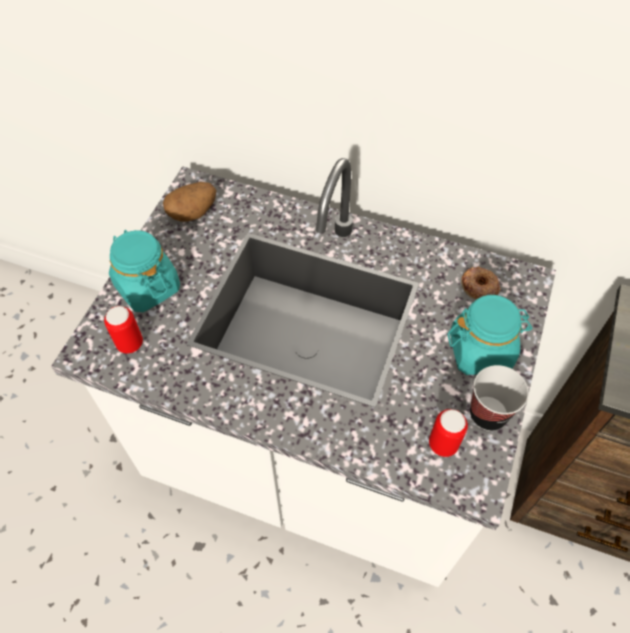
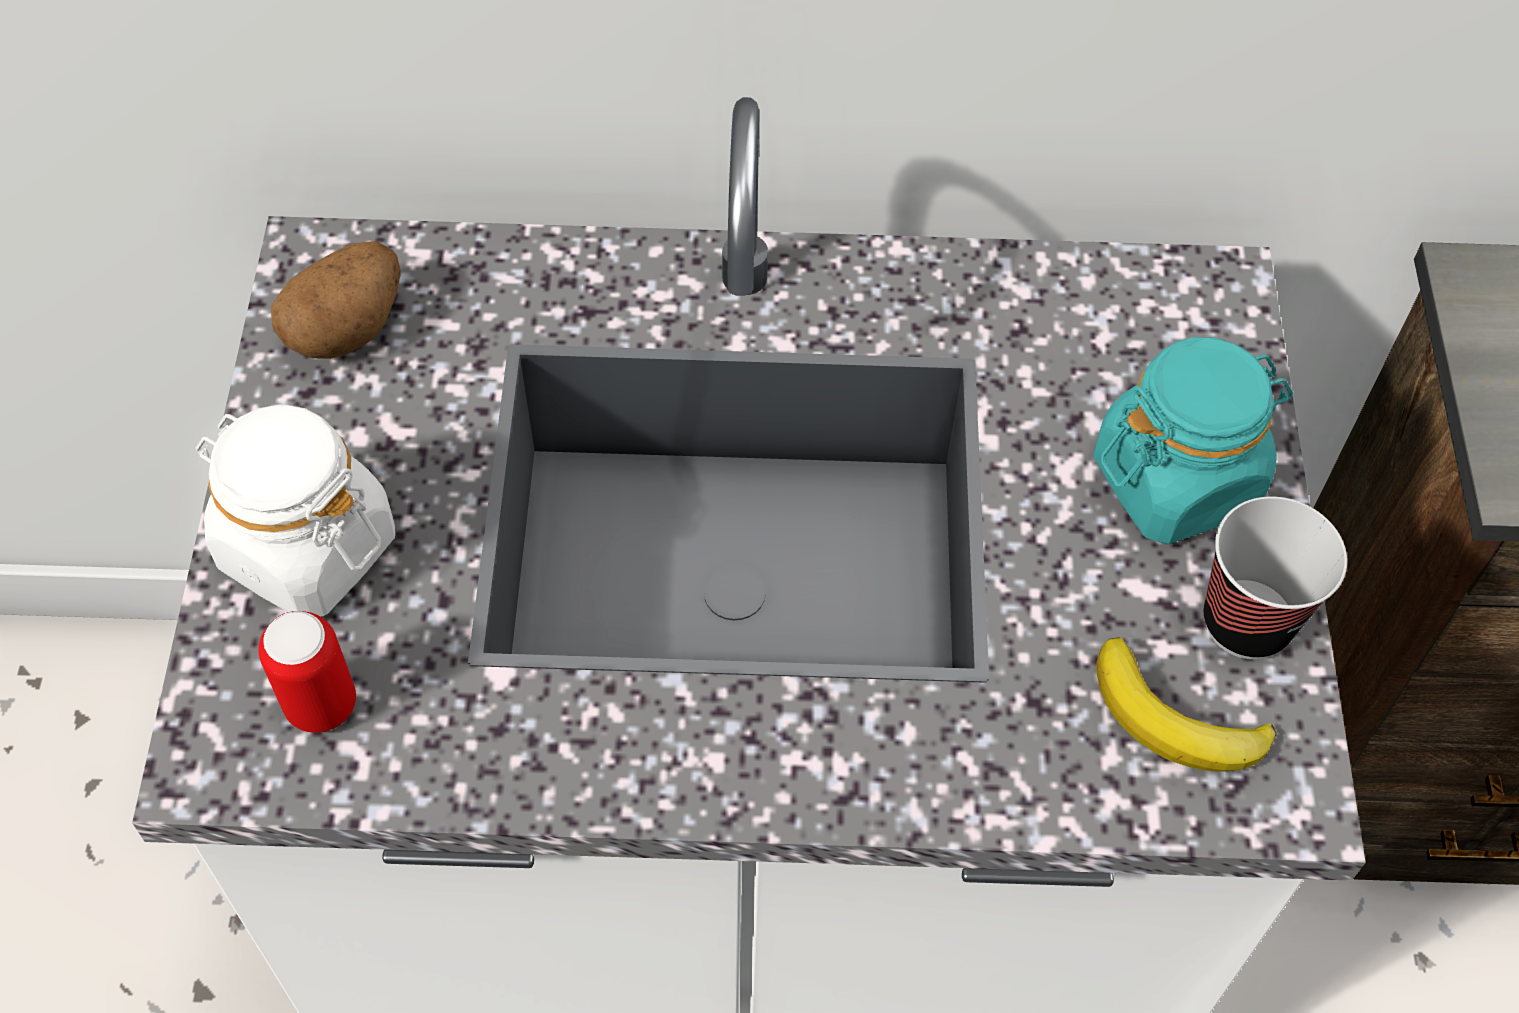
camera: 20 degrees left, 0 degrees up
turquoise jar [109,230,180,312] -> white jar [196,405,395,617]
can [429,409,468,457] -> banana [1097,637,1276,772]
donut [461,266,501,300] -> none

